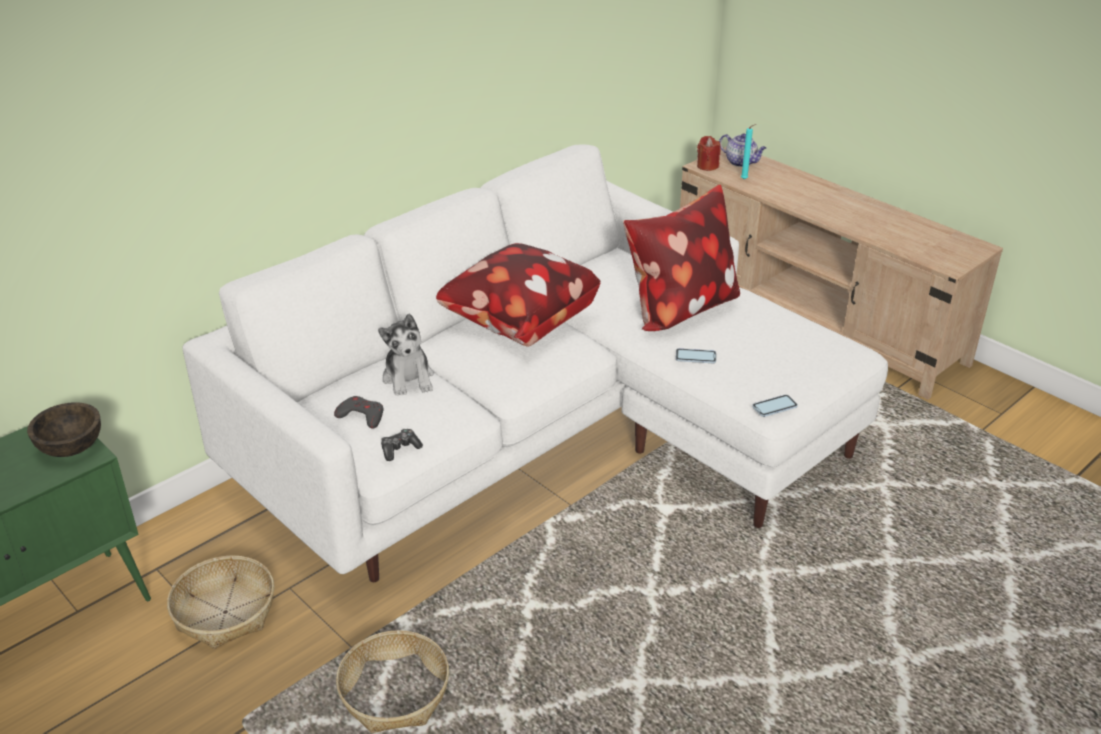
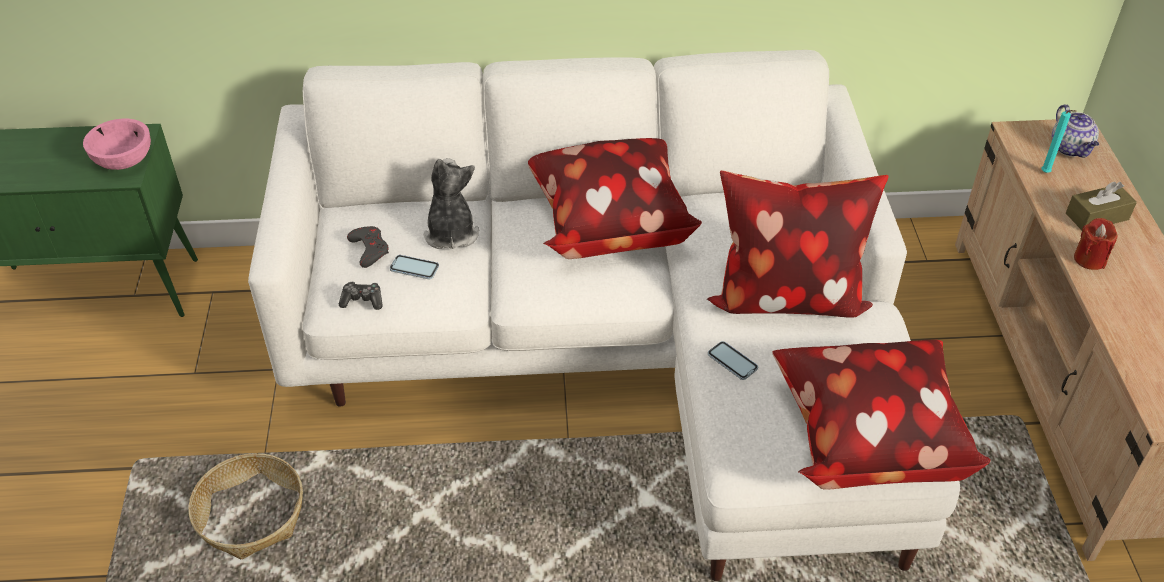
camera: 40 degrees right, 10 degrees up
brown bowl [27,402,101,457] -> pink bowl [83,119,151,170]
basket [167,556,274,649] -> none
plush toy [378,313,434,396] -> plush toy turned 150 degrees clockwise [424,158,479,249]
red candle [697,136,721,171] -> red candle moved to [1074,218,1117,270]
phone [752,395,798,417] -> phone moved to [390,255,439,279]
none -> pillow [772,340,991,490]
none -> brown tissue box [1066,182,1137,230]

